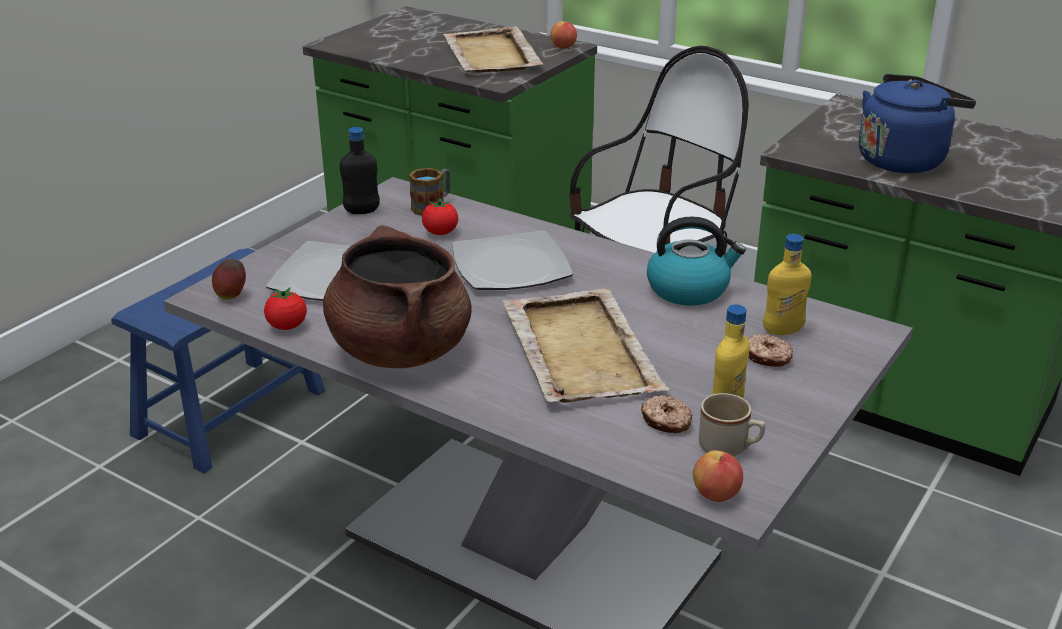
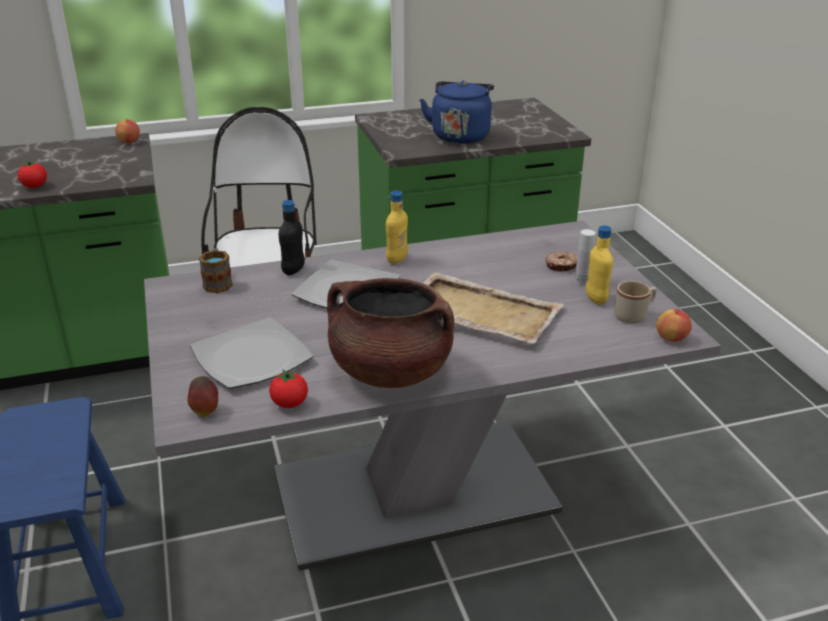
camera: 50 degrees left, 0 degrees up
black bottle [340,127,380,214] -> black bottle moved to [279,200,305,275]
tomato [422,198,458,235] -> tomato moved to [18,161,47,188]
beige tray [443,26,543,73] -> none
donut [641,395,693,433] -> none
kettle [647,217,746,306] -> none
yellow bottle [763,234,812,335] -> yellow bottle moved to [386,191,408,264]
none -> white bottle [575,229,596,286]

